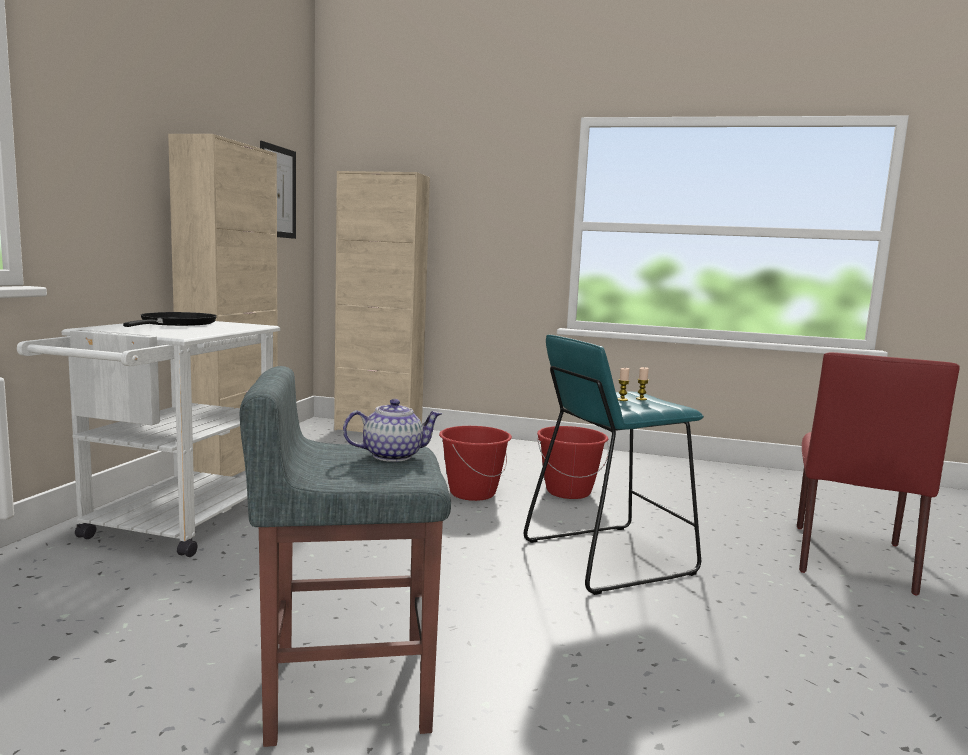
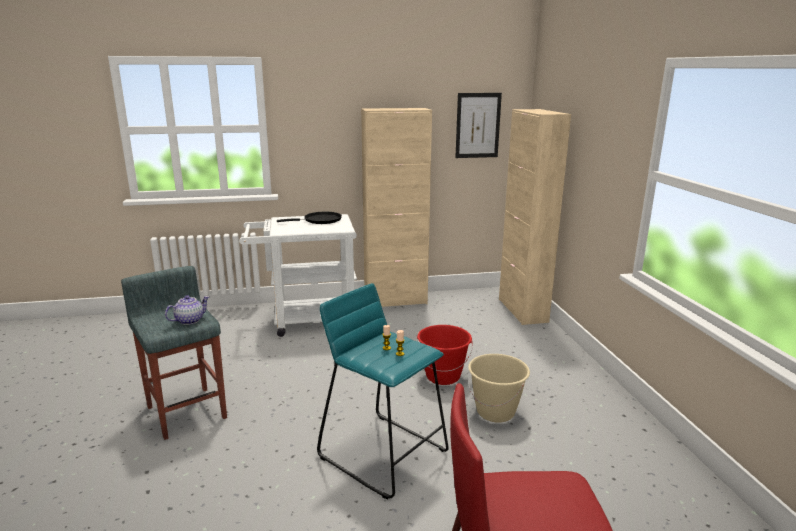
camera: 65 degrees right, 10 degrees up
teapot [343,399,442,462] -> teapot turned 90 degrees counterclockwise [165,295,210,325]
red bucket [537,426,609,499] -> beige bucket [468,354,530,423]

